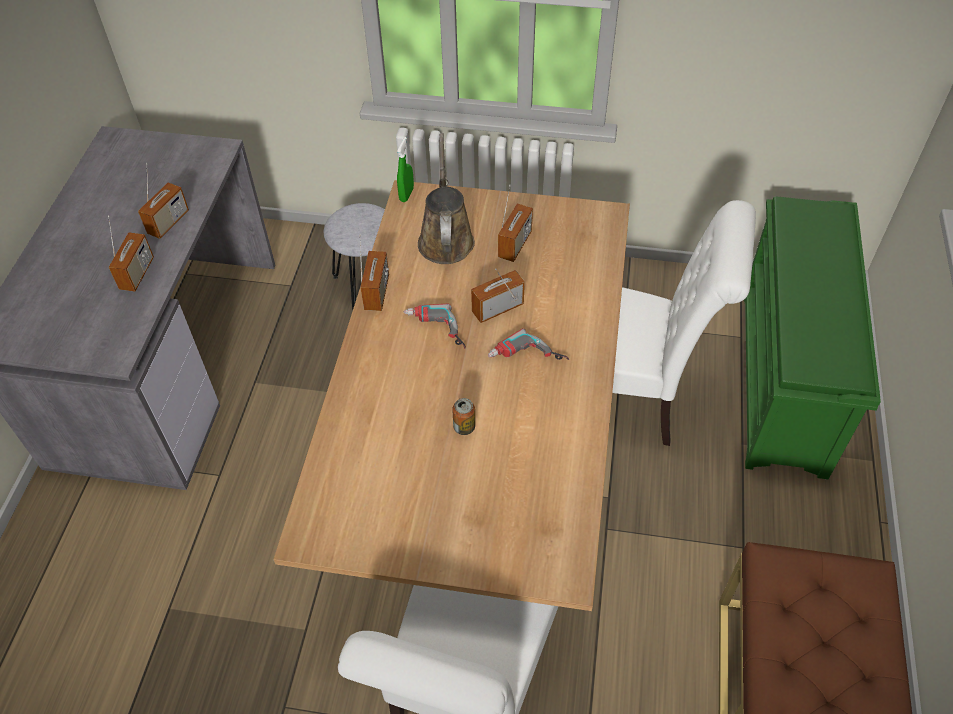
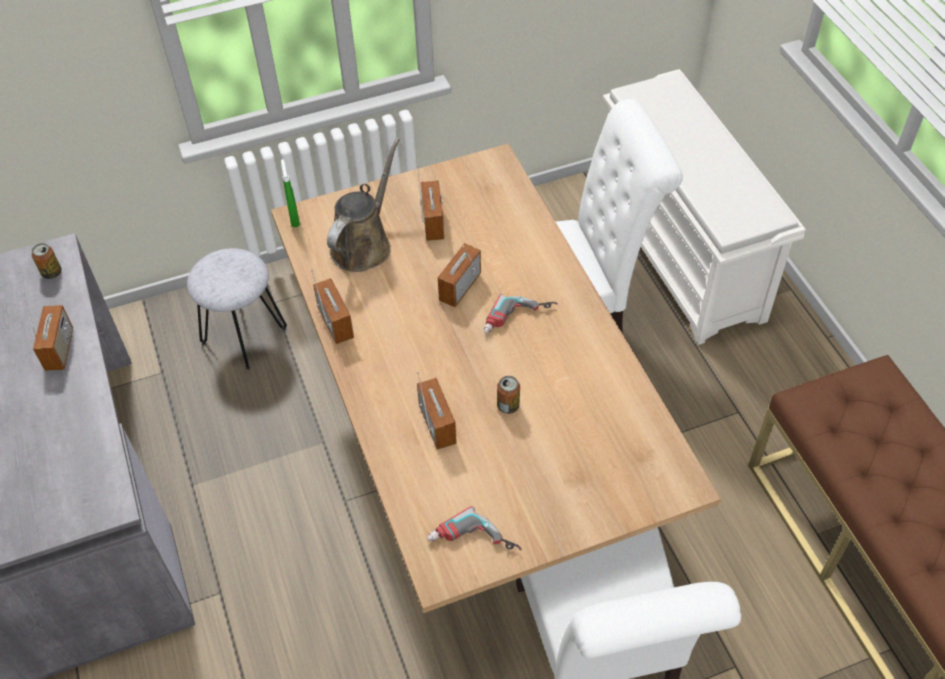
camera: 30 degrees left, 0 degrees up
radio [108,215,154,292] -> radio moved to [417,372,457,450]
power drill [404,304,466,349] -> power drill moved to [426,506,522,550]
brown watering can [418,133,475,264] -> brown watering can turned 60 degrees clockwise [327,138,400,272]
green shoe rack [744,197,881,479] -> white shoe rack [603,69,806,345]
none -> can [32,243,62,279]

